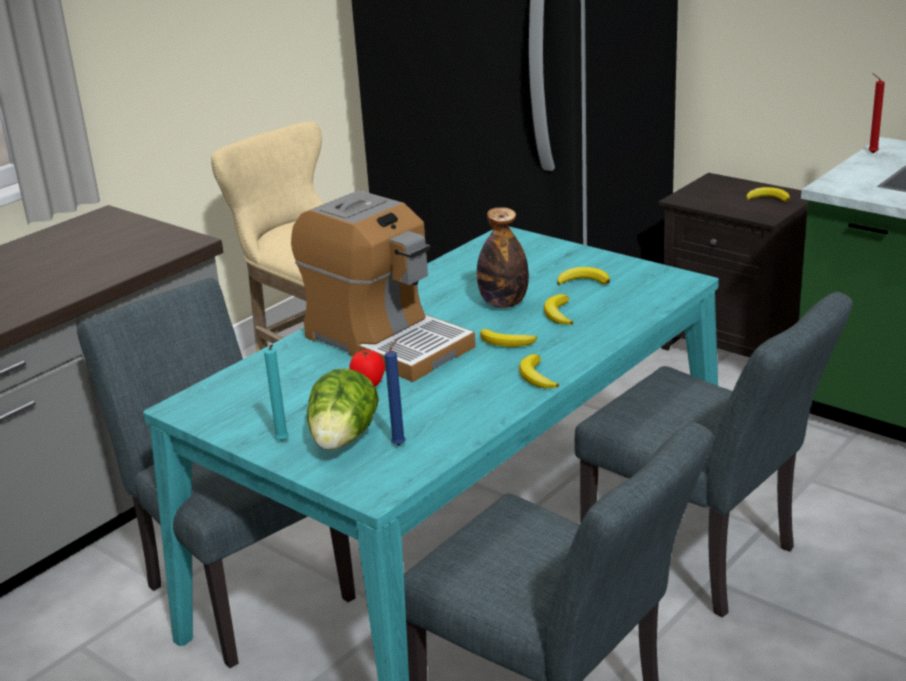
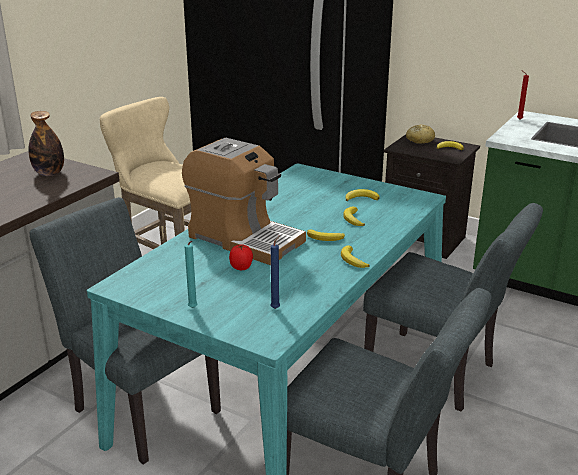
camera: 10 degrees left, 0 degrees up
lettuce [307,368,379,450] -> none
bottle [477,207,529,308] -> bottle moved to [28,111,64,176]
none -> bread [406,125,435,144]

